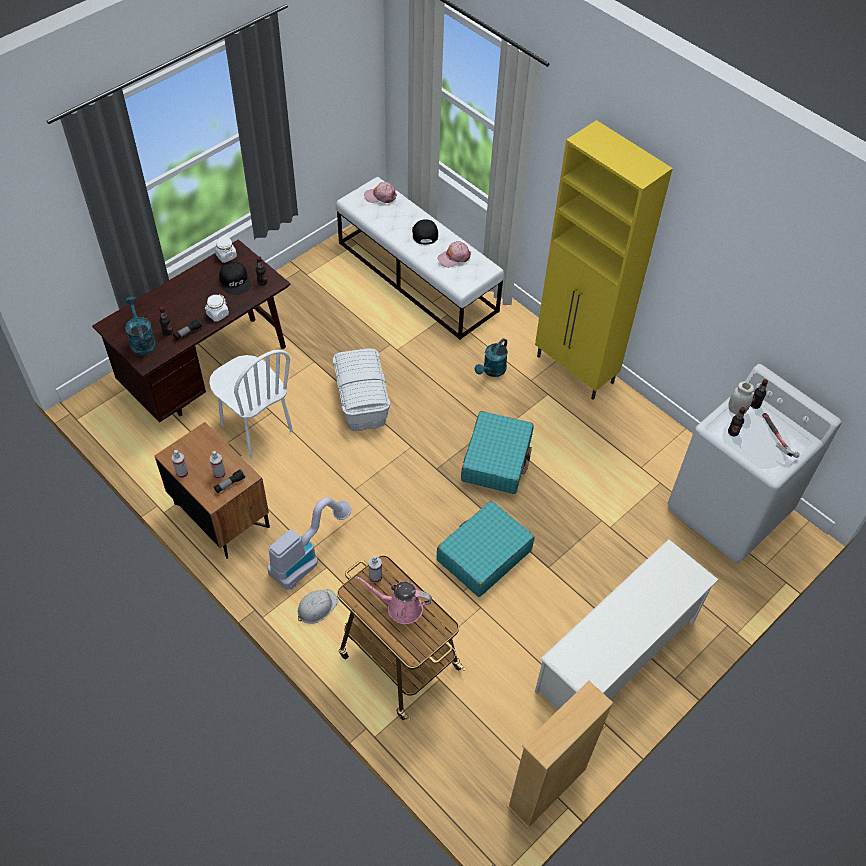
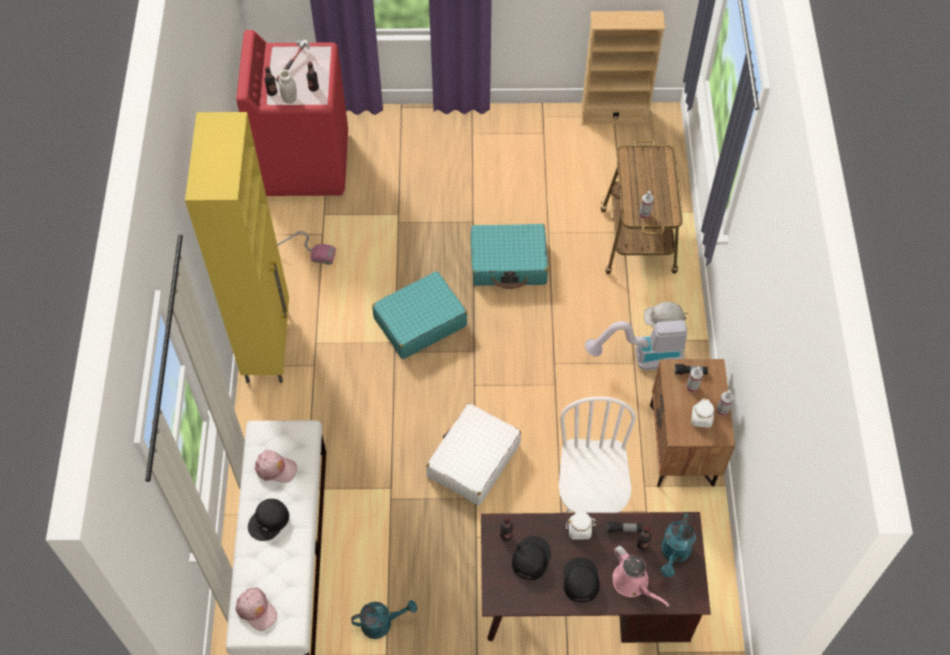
camera: 135 degrees left, 5 degrees up
white jar [215,237,237,263] -> white jar moved to [691,398,714,428]
white storage box [333,348,390,431] -> white suitcase [426,403,521,505]
pink watering can [355,576,432,624] -> pink watering can moved to [613,546,669,607]
turquoise watering can [475,338,508,377] -> turquoise watering can moved to [351,600,417,639]
white shoe rack [535,539,719,710] -> none
white washing machine [668,364,842,563] -> red washing machine [236,30,348,196]
none -> vacuum cleaner [277,231,336,265]
none -> black cap [563,557,600,602]

